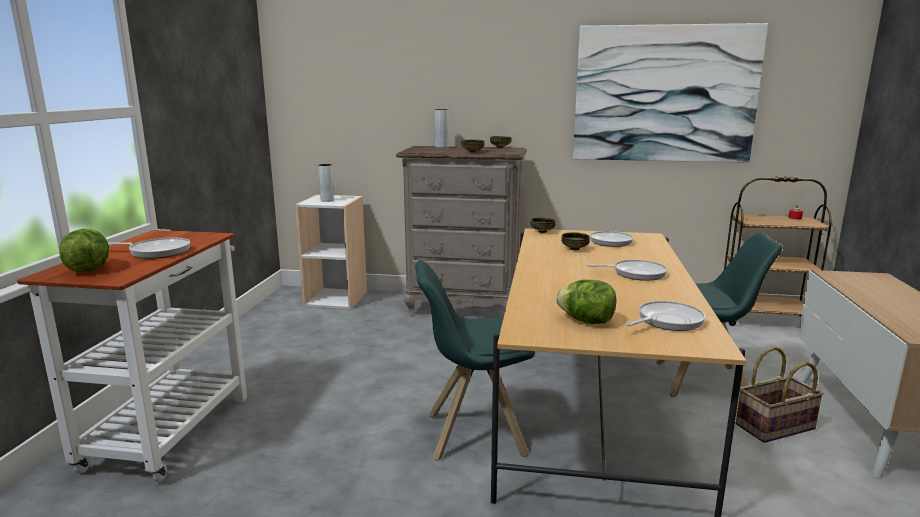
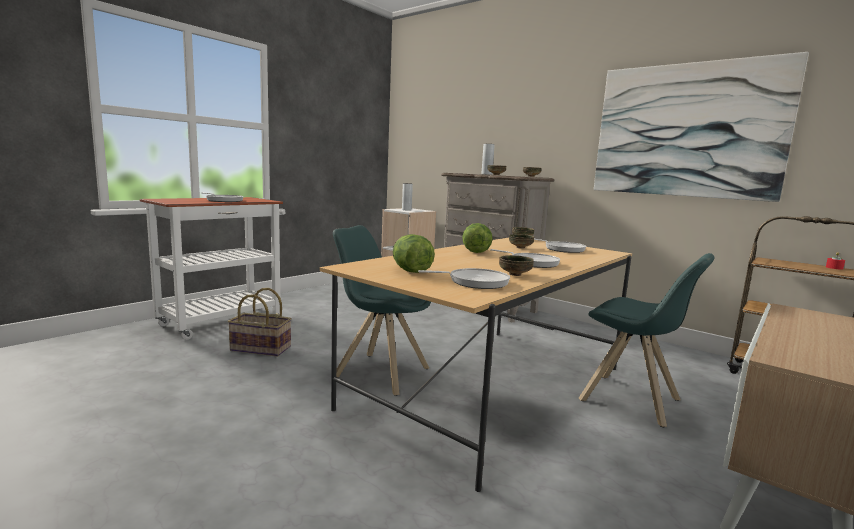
camera: 30 degrees right, 5 degrees down
lettuce [59,229,109,272] -> lettuce moved to [462,223,493,253]
basket [736,347,824,443] -> basket moved to [228,288,292,356]
none -> bowl [499,255,534,276]

